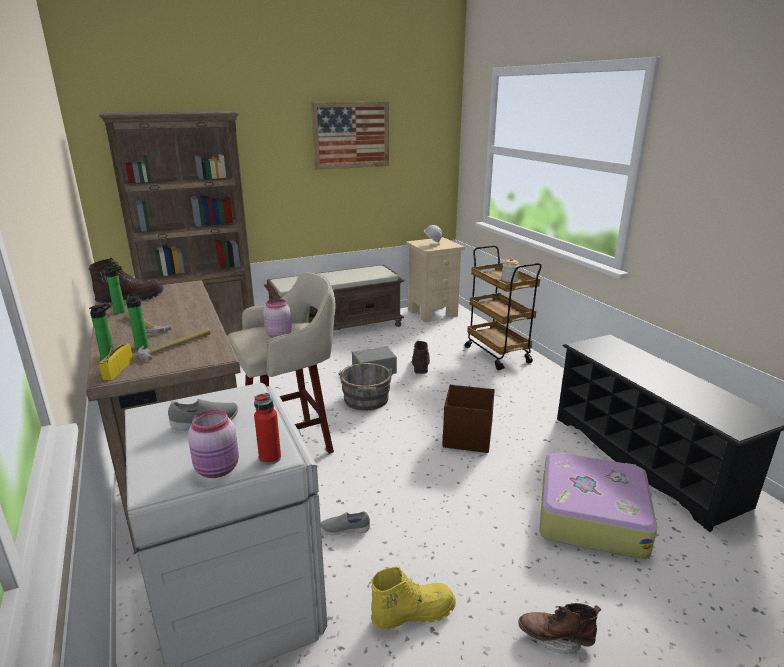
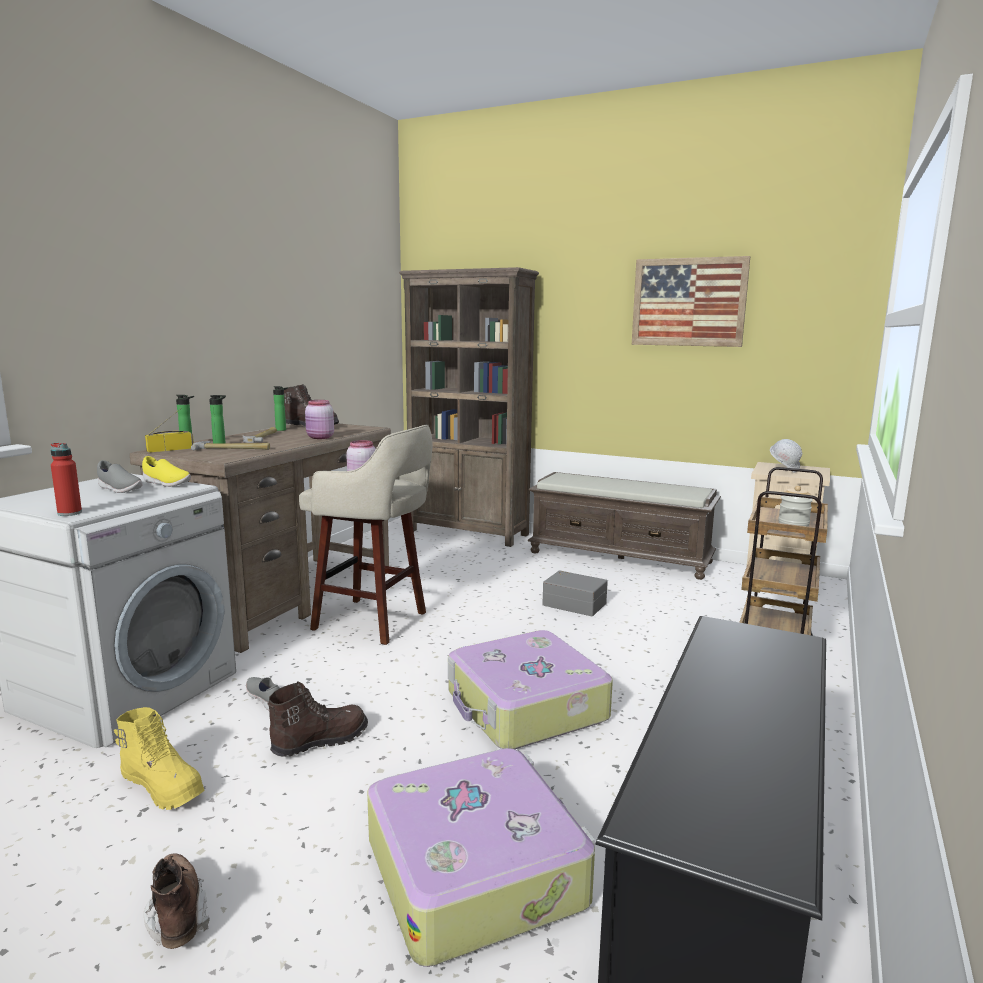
camera: 50 degrees right, 10 degrees down
pink jar [188,409,239,478] -> pink jar moved to [305,400,334,439]
grey bucket [339,363,393,410] -> none
brown boot [410,341,430,374] -> brown boot moved to [268,681,368,757]
brown storage box [442,385,495,453] -> suitcase [448,630,613,749]
none -> yellow shoe [142,456,191,487]

